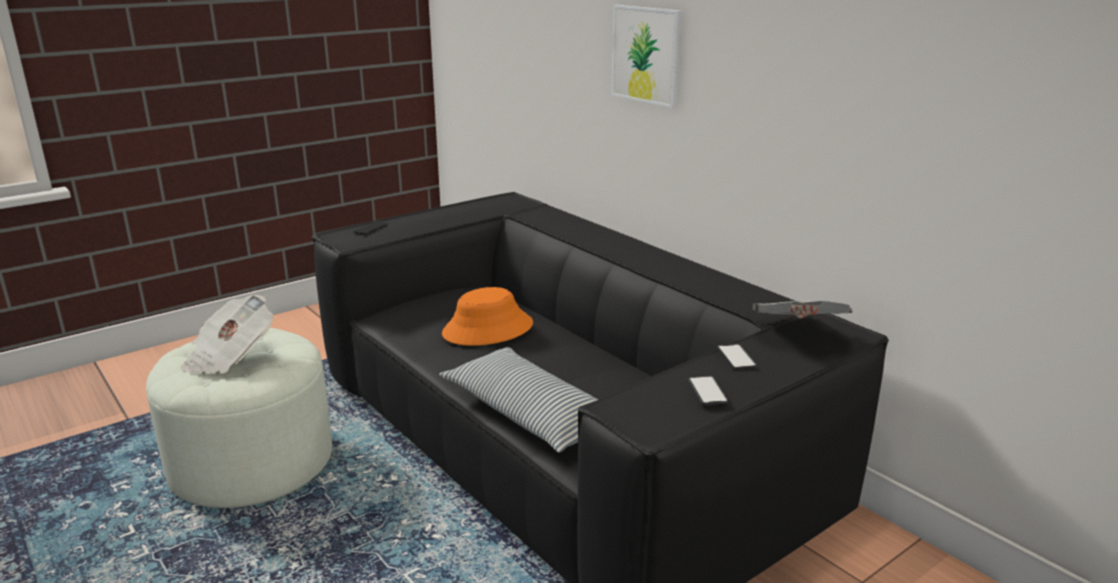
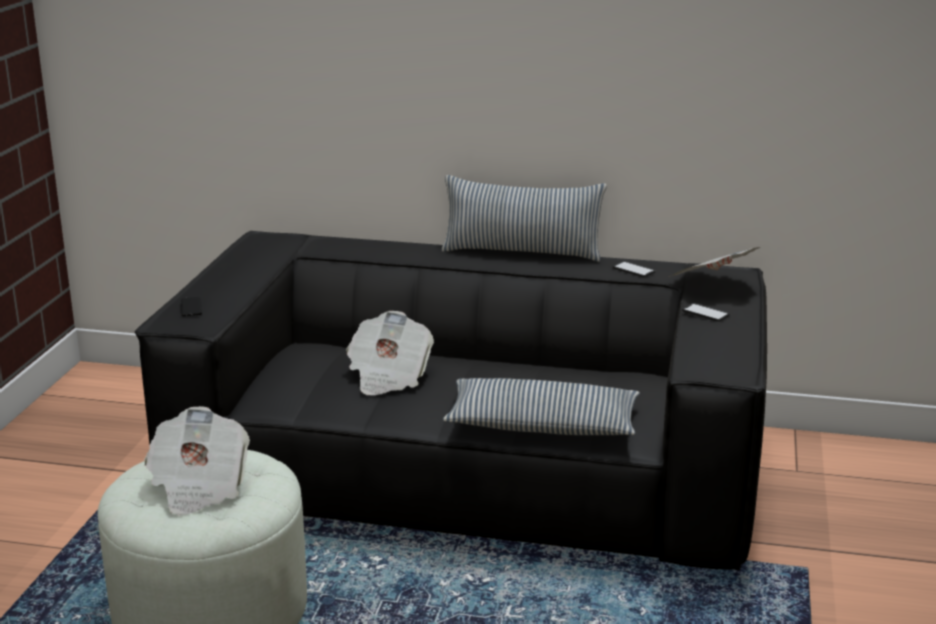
camera: 40 degrees left, 0 degrees up
orange hat [442,287,533,346] -> newspaper [346,311,434,395]
picture [611,5,682,108] -> none
phone [688,375,729,406] -> phone moved to [613,261,655,277]
none -> pillow [441,175,607,262]

